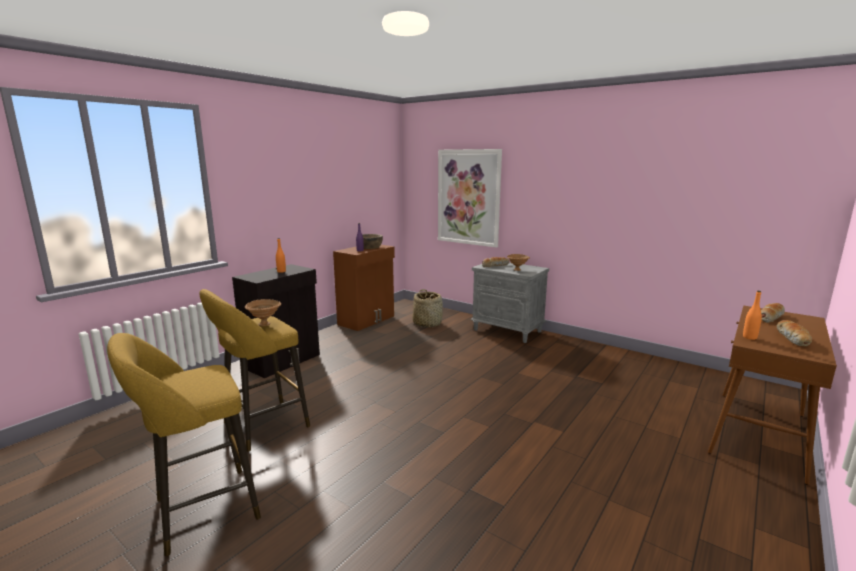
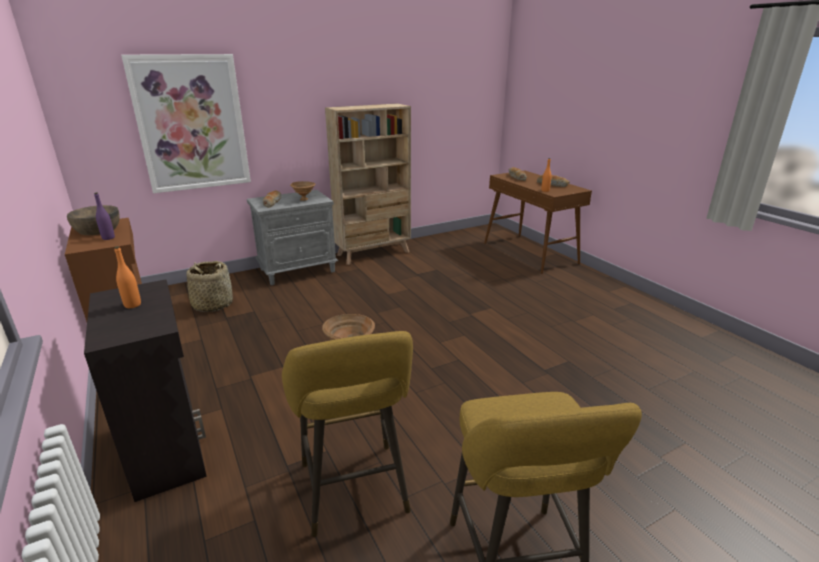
camera: 65 degrees left, 10 degrees up
none -> beige bookcase [325,103,411,265]

